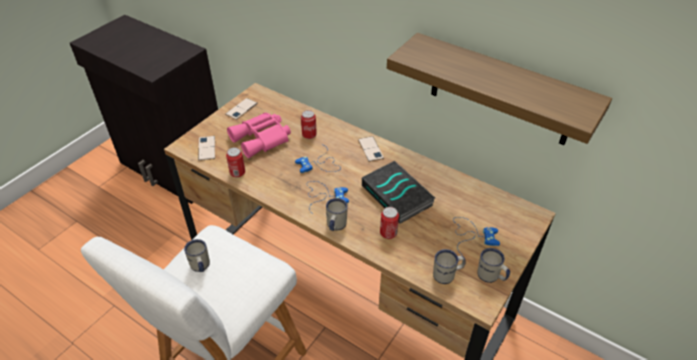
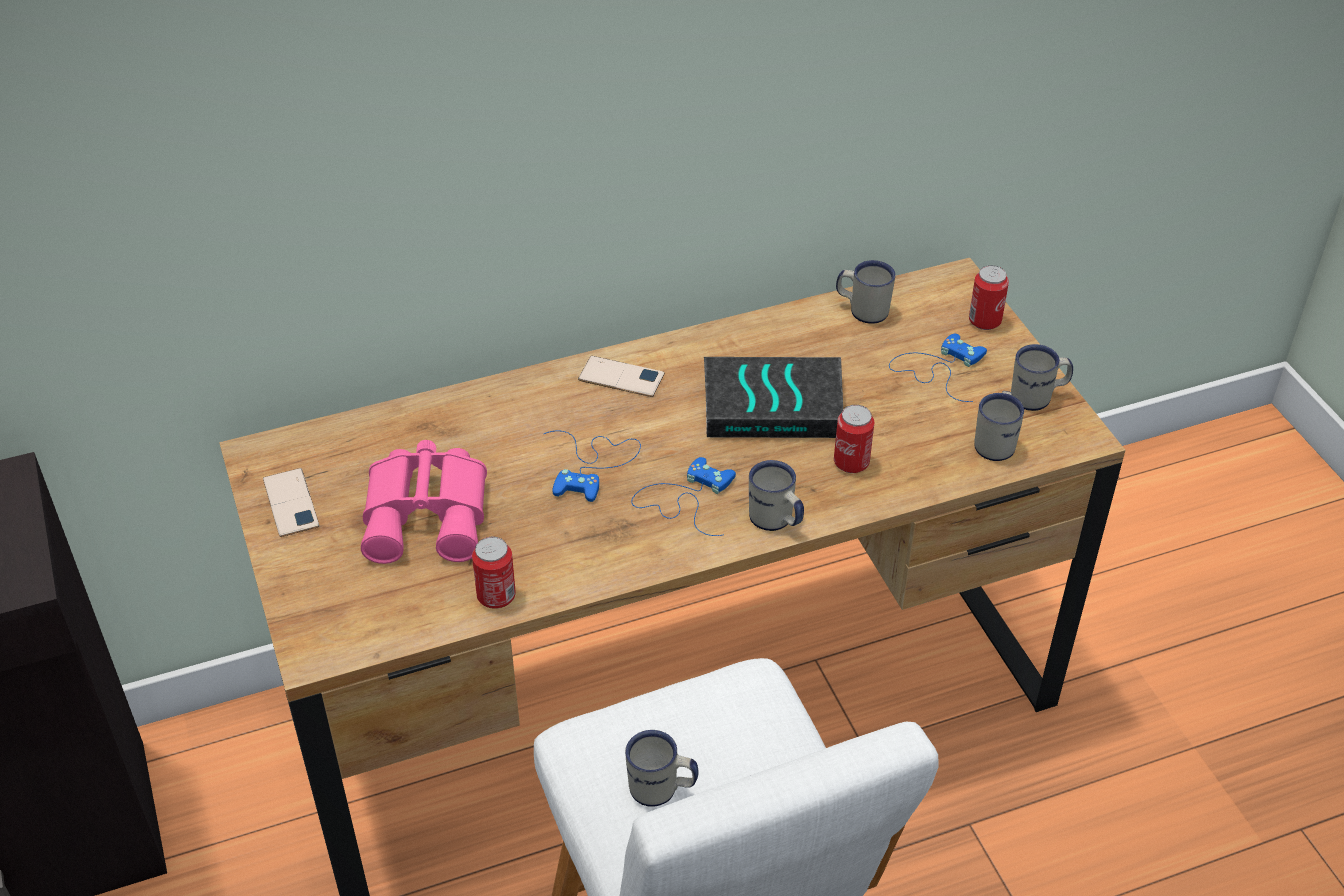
camera: 55 degrees left, 0 degrees up
phone [198,136,215,161] -> none
can [301,110,317,139] -> can moved to [969,265,1009,330]
shelf [387,33,612,145] -> none
none -> white mug [836,260,896,324]

